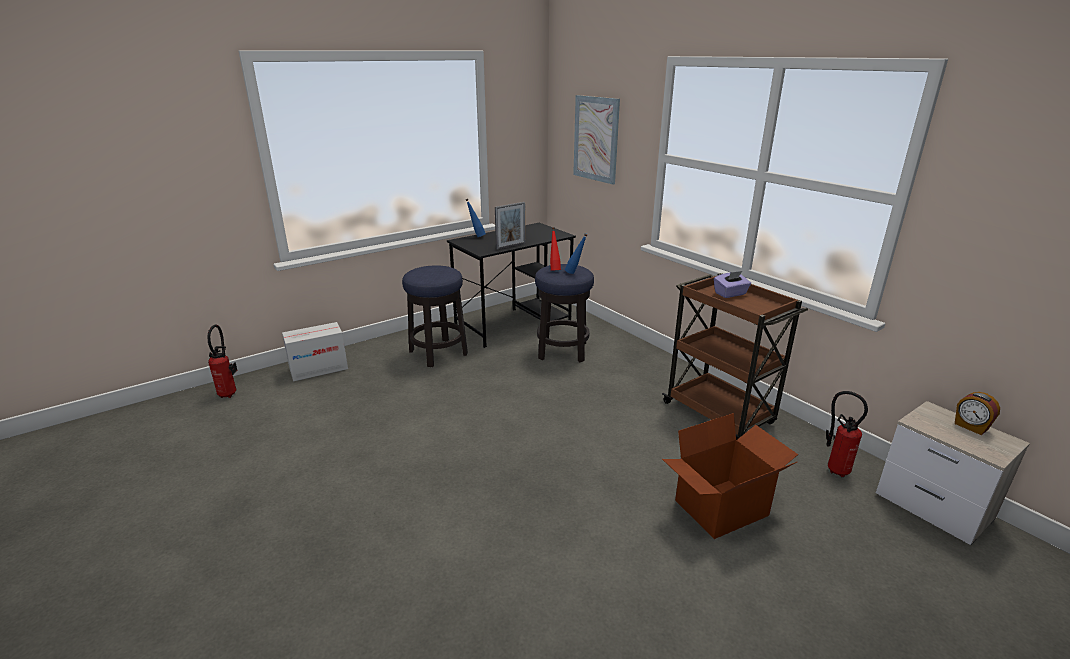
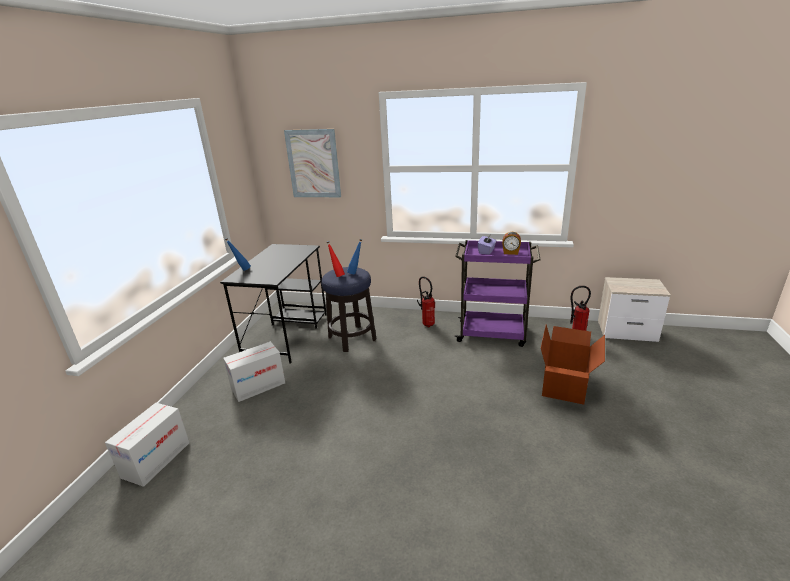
camera: 40 degrees left, 0 degrees up
fire extinguisher [207,325,237,398] -> fire extinguisher moved to [417,276,435,328]
stool [402,265,468,367] -> cardboard box [223,341,285,402]
picture frame [495,202,525,250] -> none
brown cart [662,273,808,440] -> purple cart [454,240,540,347]
alarm clock [955,392,1000,435] -> alarm clock moved to [502,232,521,255]

